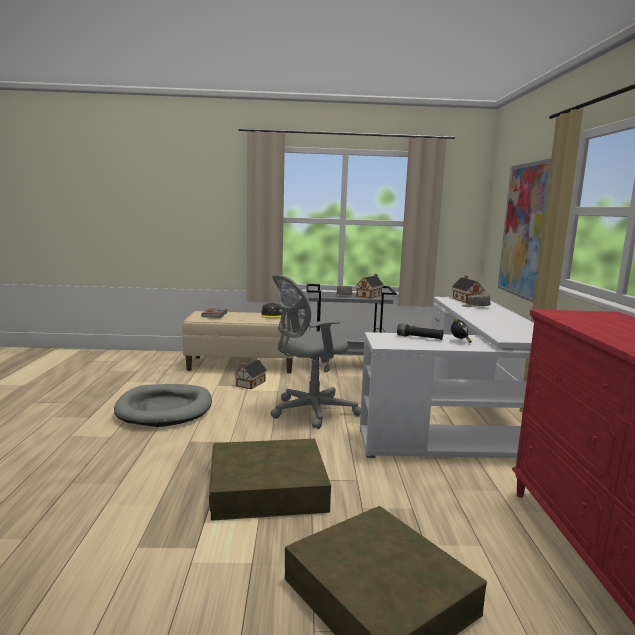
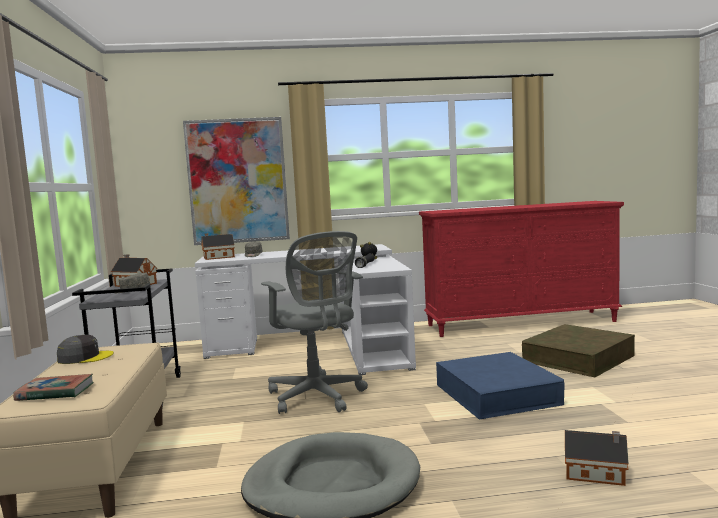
camera: 95 degrees left, 5 degrees down
brown storage box [209,439,331,521] -> blue storage box [436,352,564,420]
toy house [235,360,267,389] -> toy house moved to [565,430,629,486]

